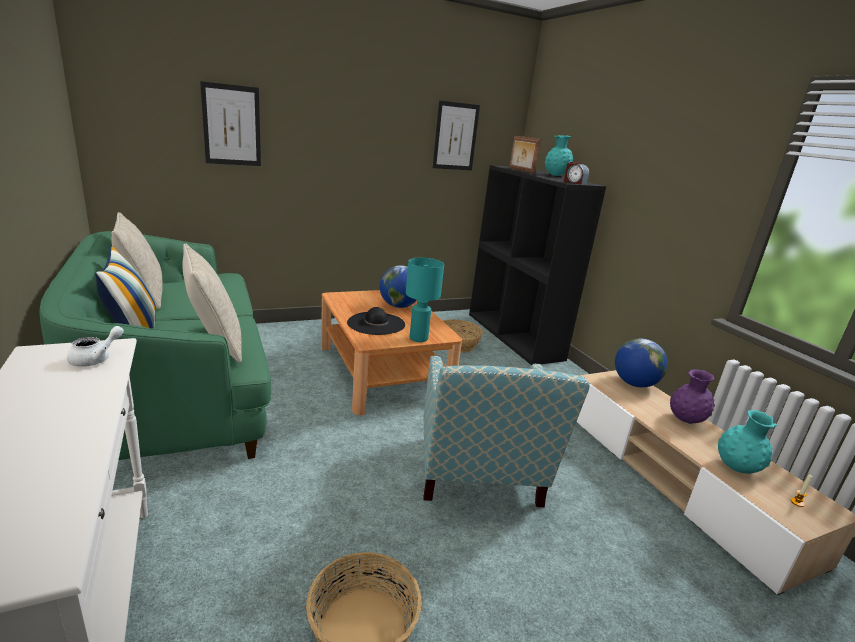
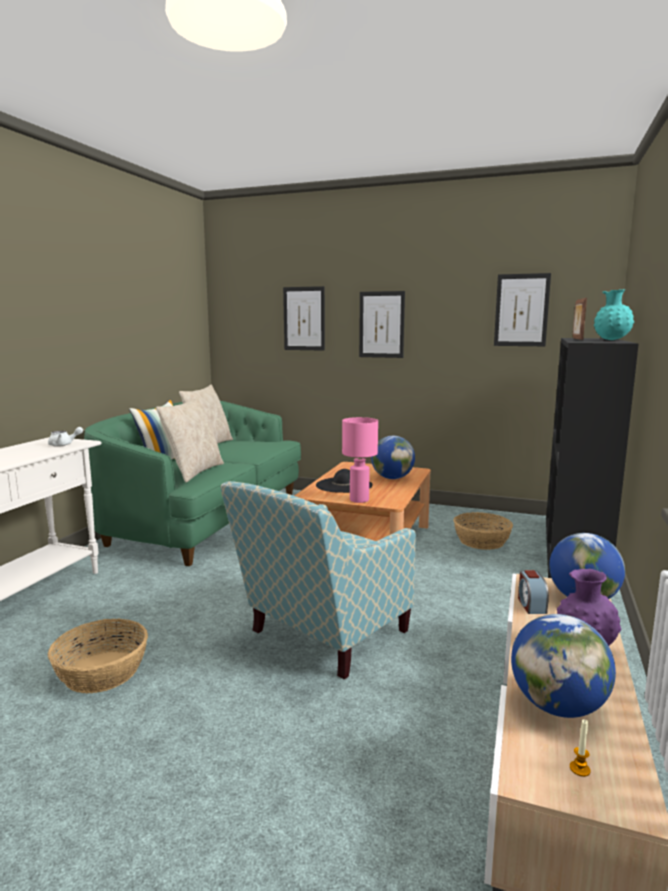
camera: 45 degrees right, 10 degrees down
turquoise table lamp [406,257,444,342] -> pink table lamp [342,417,378,503]
alarm clock [564,162,589,185] -> alarm clock moved to [518,570,549,614]
turquoise vase [718,410,777,474] -> globe [511,614,616,718]
none -> picture [359,291,405,358]

